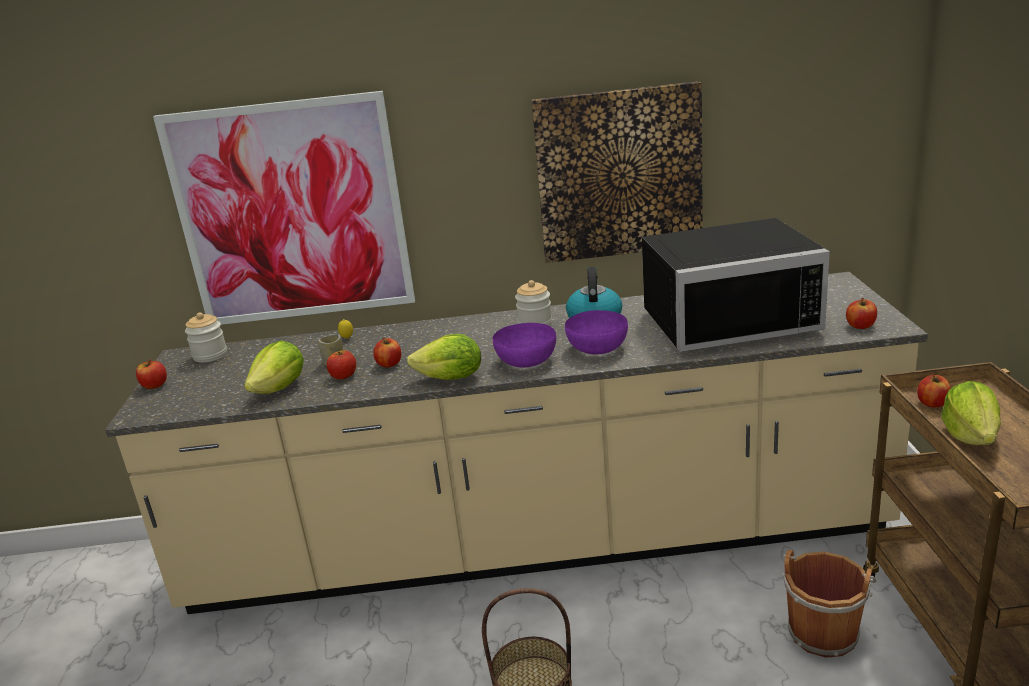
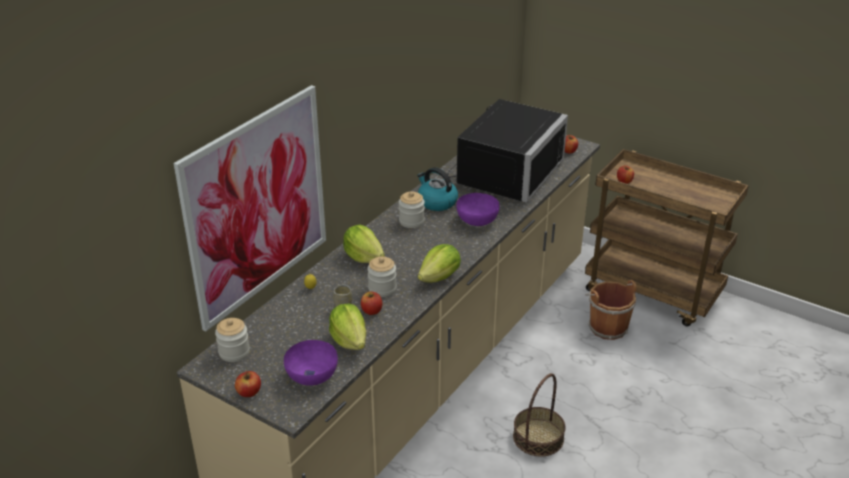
camera: 55 degrees left, 10 degrees up
apple [373,338,401,367] -> jar [367,256,397,297]
purple bowl [493,323,556,367] -> purple bowl moved to [284,340,338,386]
picture [531,81,703,263] -> none
lettuce [941,381,1001,445] -> lettuce moved to [343,224,385,263]

